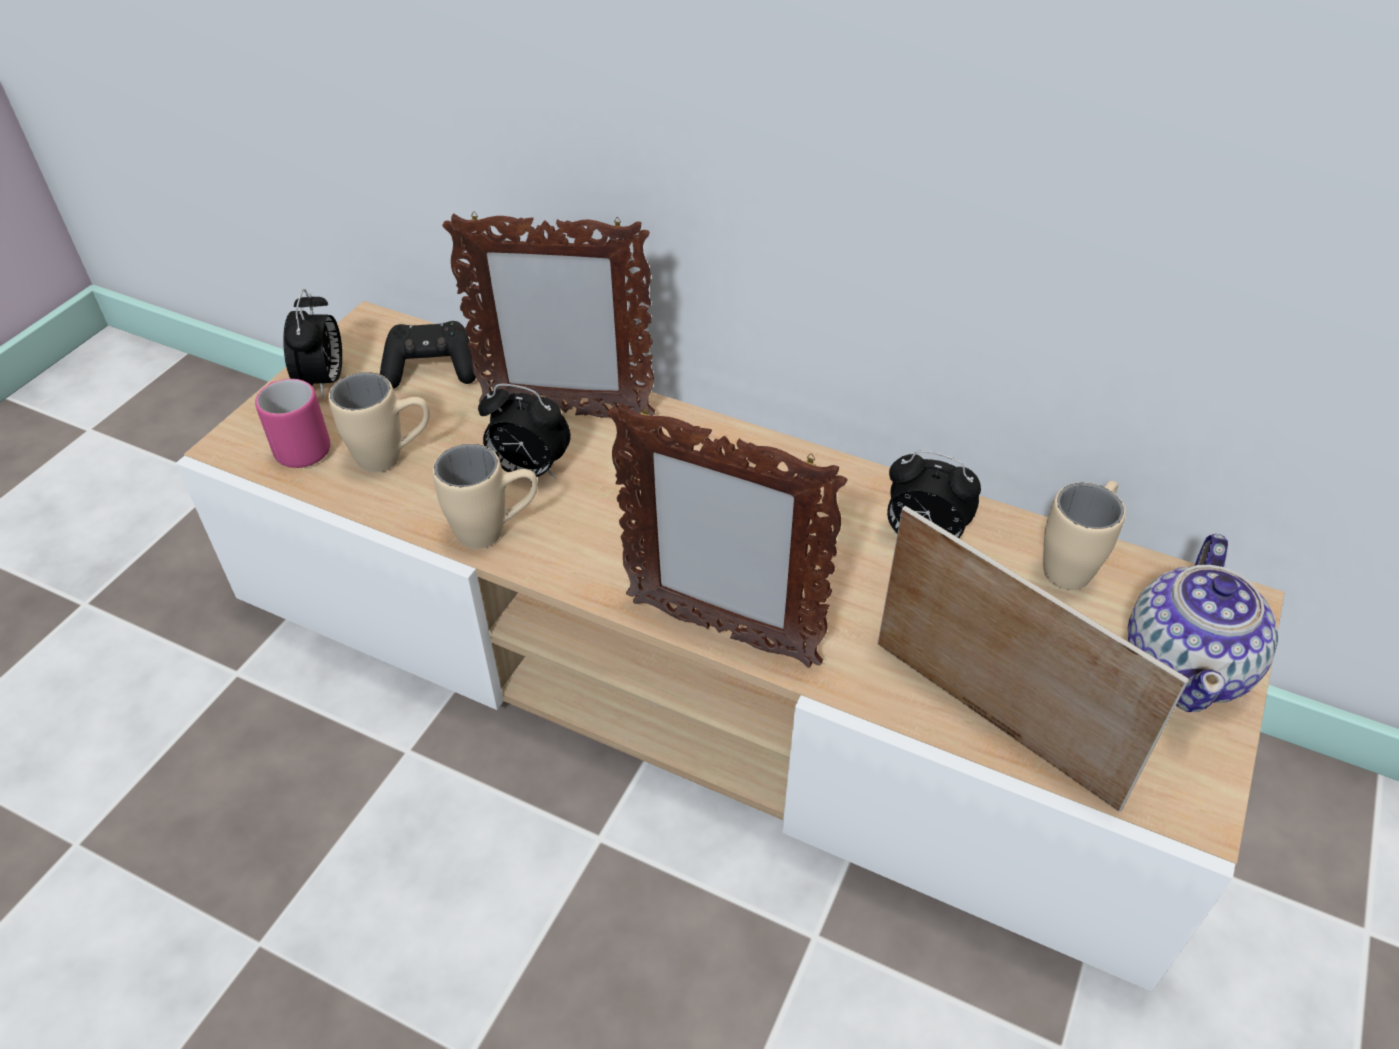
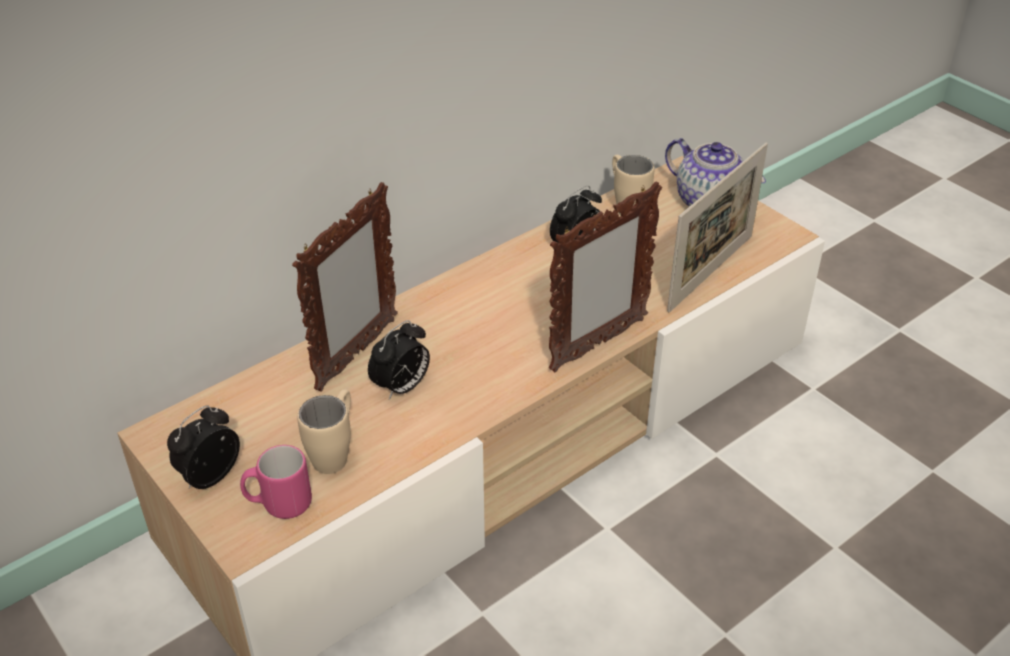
camera: 65 degrees left, 5 degrees down
alarm clock [283,289,342,398] -> alarm clock turned 75 degrees counterclockwise [167,405,240,489]
black game controller [380,321,476,389] -> none
beige mug [432,444,538,549] -> none
picture frame [878,506,1189,811] -> picture frame turned 150 degrees clockwise [667,143,768,312]

